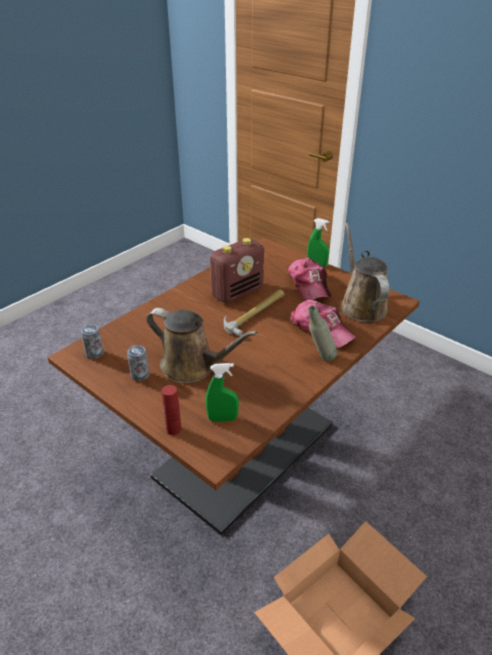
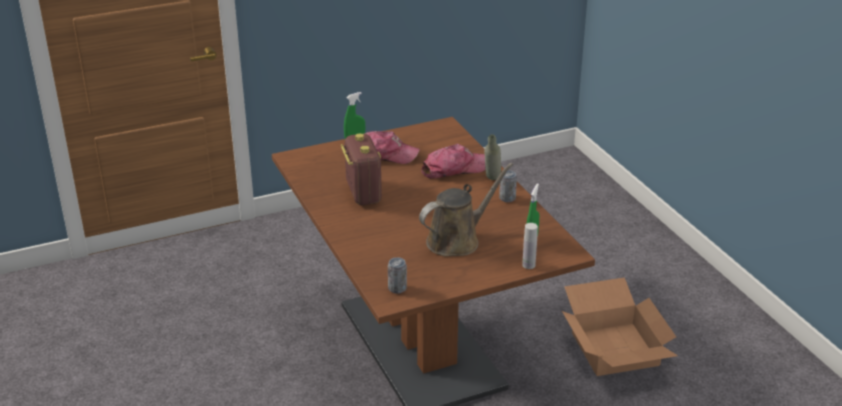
camera: 65 degrees left, 5 degrees down
can [127,345,150,381] -> can moved to [499,170,517,202]
red bottle [162,385,181,435] -> white bottle [522,223,538,269]
hammer [224,290,284,336] -> none
brown watering can [340,223,389,322] -> none

